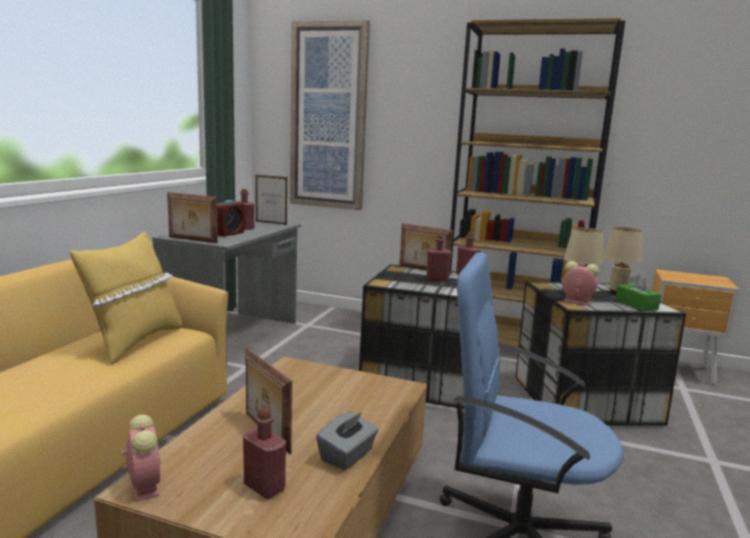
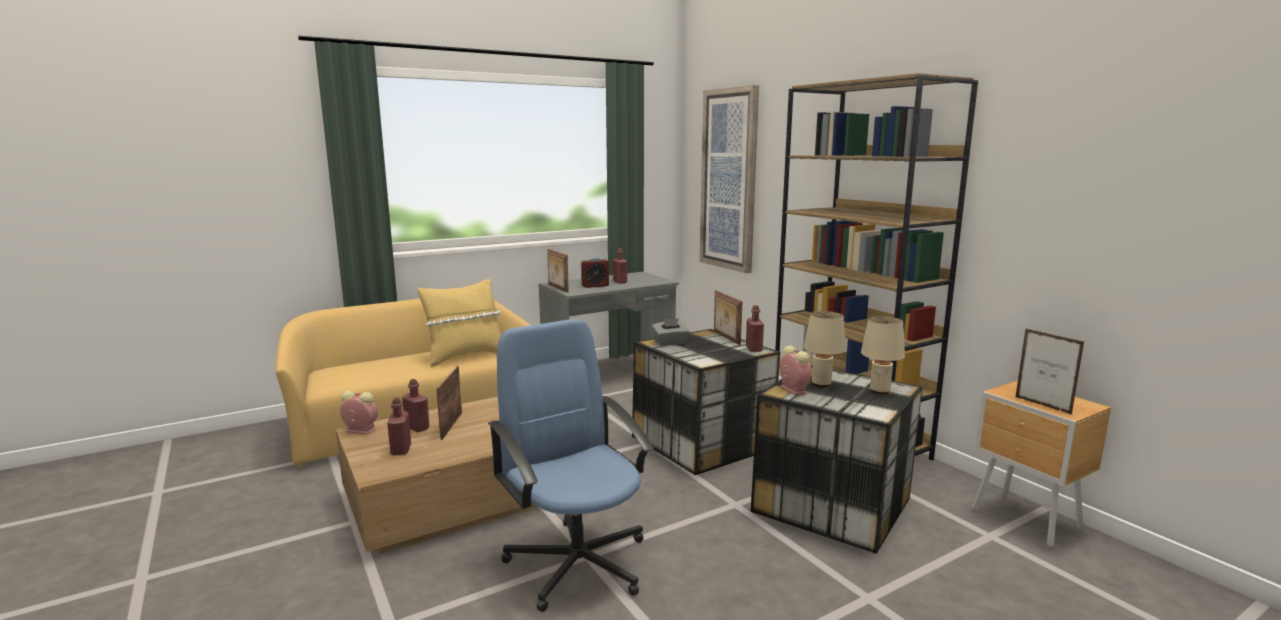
camera: 40 degrees right, 0 degrees up
alarm clock [122,415,161,502] -> alarm clock turned 90 degrees counterclockwise [340,391,378,435]
picture frame [255,175,287,225] -> picture frame moved to [1016,328,1084,414]
grey tissue box [316,411,378,470] -> grey tissue box moved to [652,318,689,346]
red bottle [426,234,452,281] -> red bottle moved to [402,379,430,432]
green tissue box [615,274,661,312] -> none

